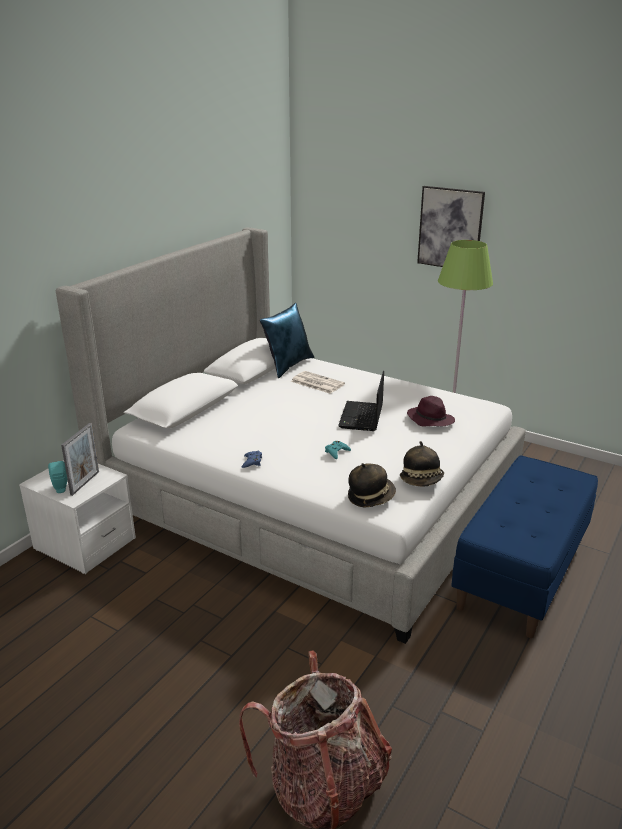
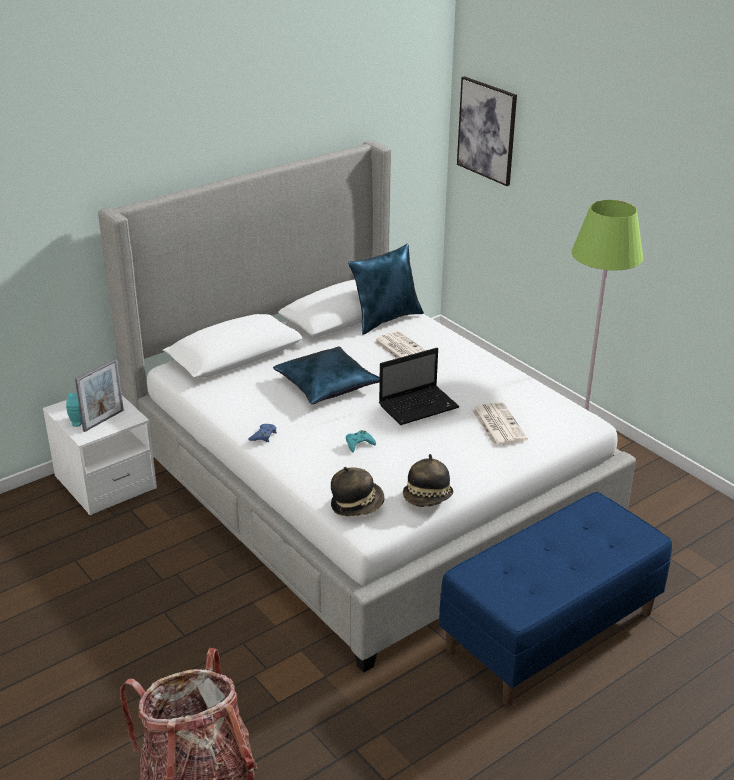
camera: 20 degrees right, 5 degrees up
laptop [338,371,384,431] -> laptop turned 150 degrees counterclockwise [379,348,460,425]
purple hat [407,396,455,426] -> newspaper [472,402,528,446]
picture [417,186,485,267] -> picture moved to [457,76,517,186]
none -> blue pillow [273,346,380,404]

